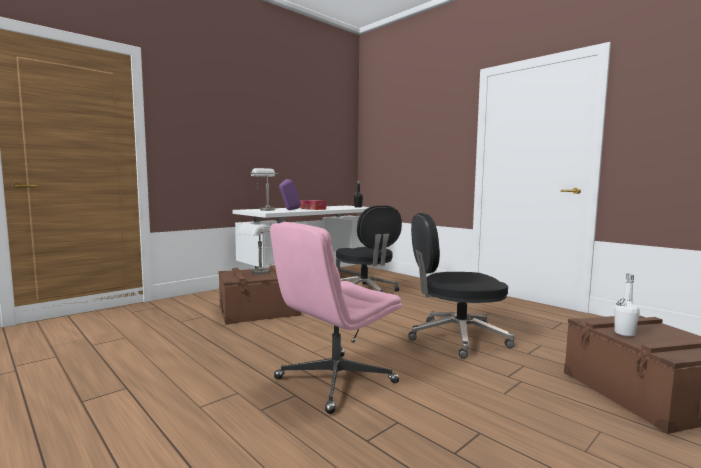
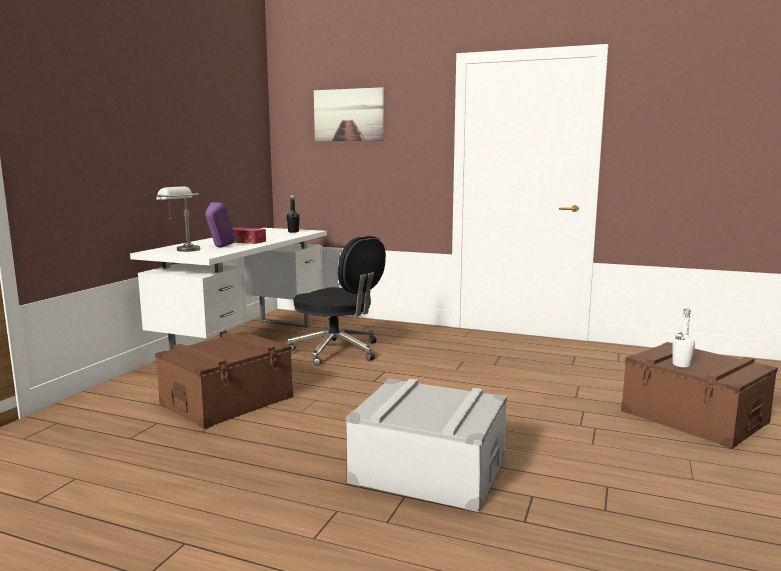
camera: 25 degrees left, 5 degrees up
grey table lamp [237,224,270,274] -> none
pink office chair [270,222,402,414] -> grey storage box [346,379,507,512]
black office chair [408,213,515,359] -> none
none -> picture [314,87,384,141]

